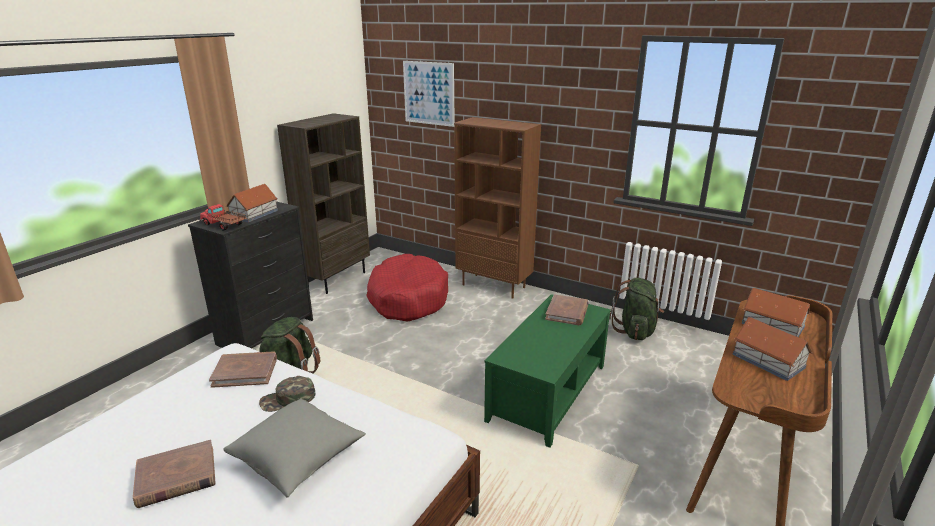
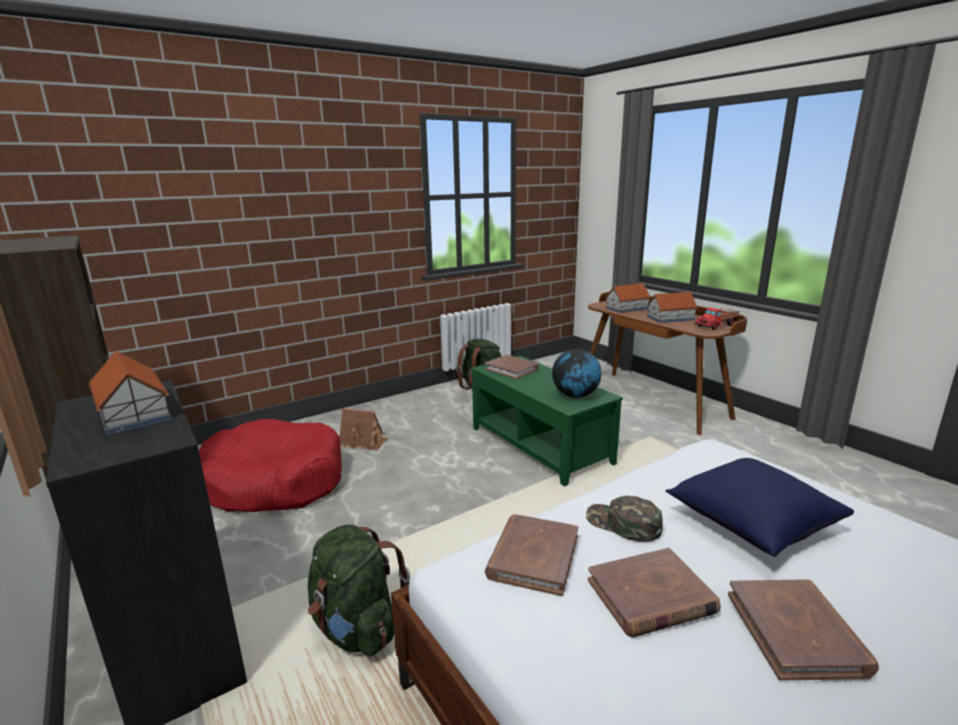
camera: 65 degrees left, 5 degrees down
toy truck [199,204,246,231] -> toy truck moved to [695,307,739,330]
grey pillow [223,398,366,498] -> blue pillow [666,458,854,557]
green cap [259,376,315,412] -> green cap turned 120 degrees clockwise [586,496,663,542]
picture [403,61,455,127] -> none
brown bookcase [454,117,541,299] -> none
none -> toy house [339,408,388,450]
none -> globe [552,349,602,398]
none -> brown book [588,548,721,638]

